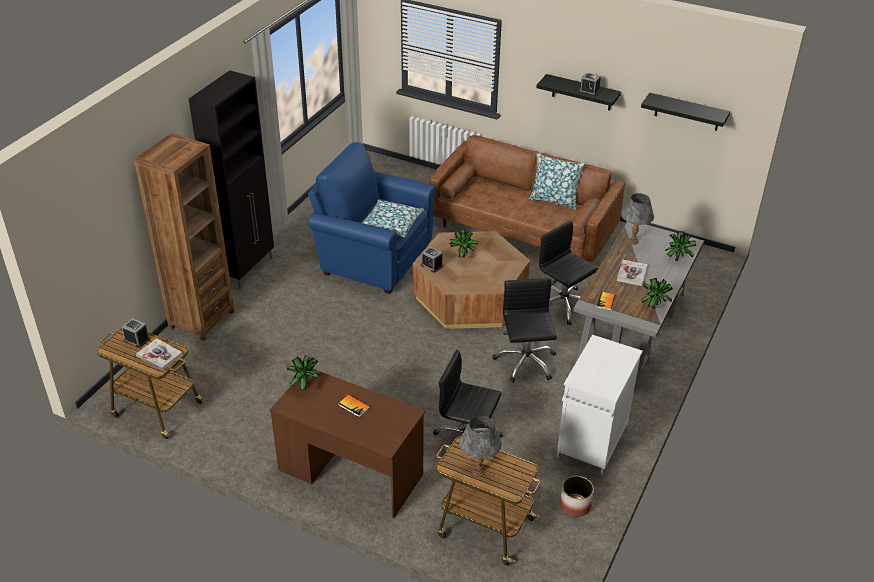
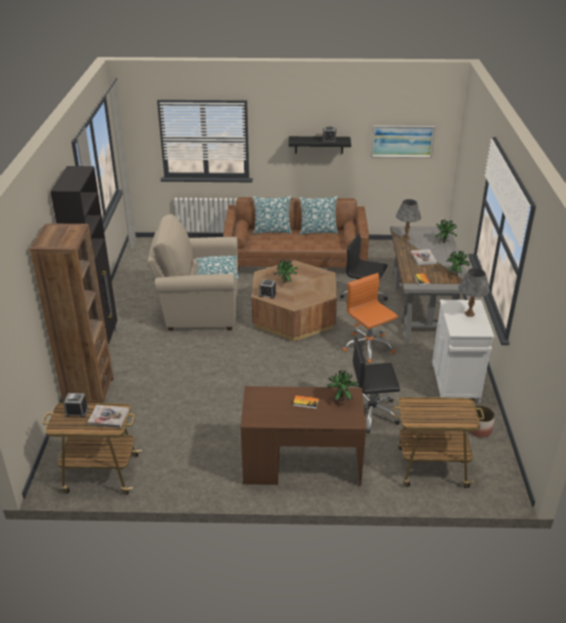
camera: 25 degrees left, 5 degrees down
potted plant [287,355,321,390] -> potted plant moved to [327,370,359,401]
blue armchair [308,142,436,294] -> beige armchair [147,214,238,331]
grey table lamp [459,416,502,476] -> grey table lamp moved to [458,268,490,317]
black office chair [493,278,557,383] -> orange office chair [343,273,398,363]
black shelf [641,93,730,131] -> picture [371,126,435,158]
none -> pillow [253,196,292,234]

